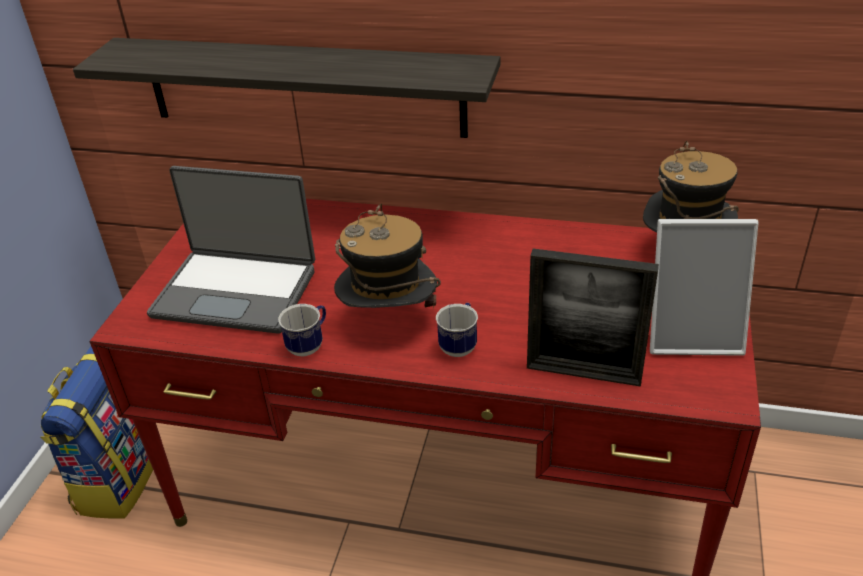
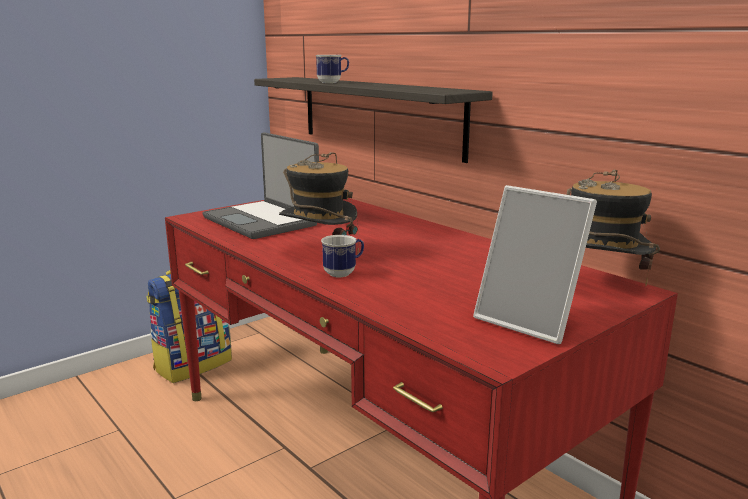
camera: 35 degrees right, 20 degrees down
mug [278,304,326,356] -> mug moved to [316,55,349,83]
picture frame [527,249,659,386] -> none

